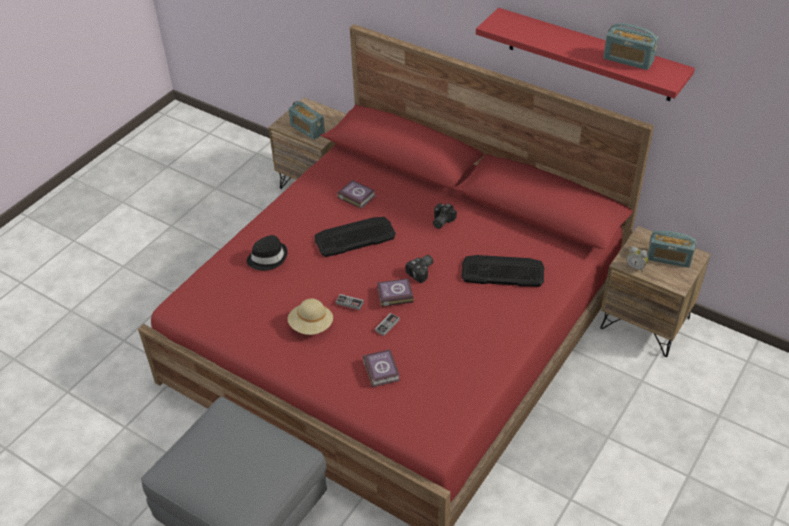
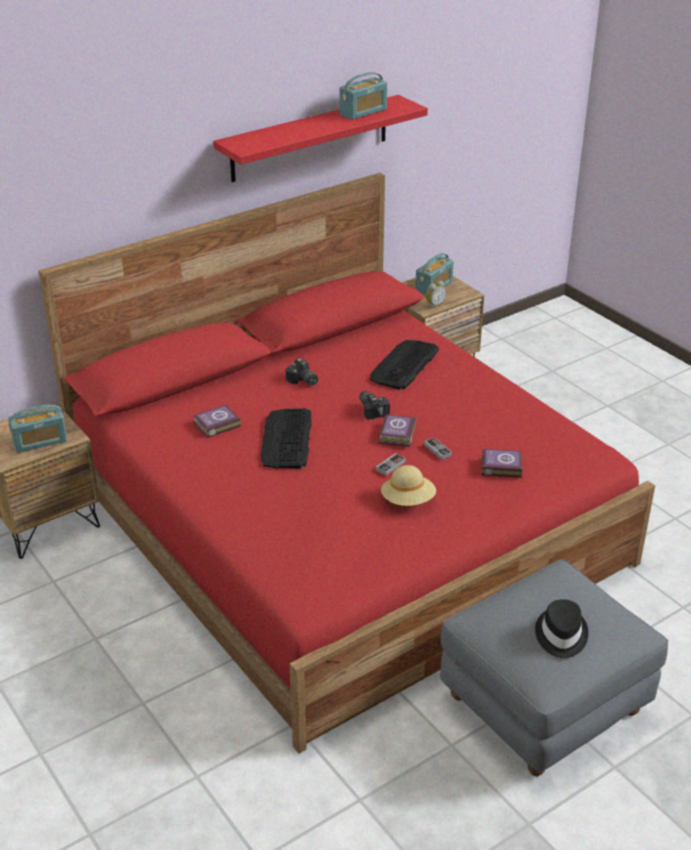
camera: 70 degrees left, 10 degrees down
black hat [247,235,288,271] -> black hat moved to [535,599,588,658]

